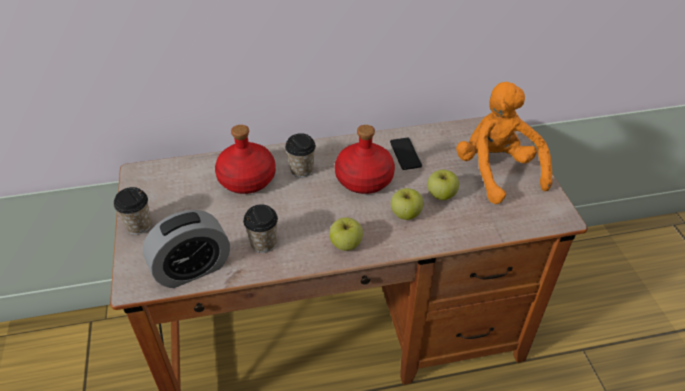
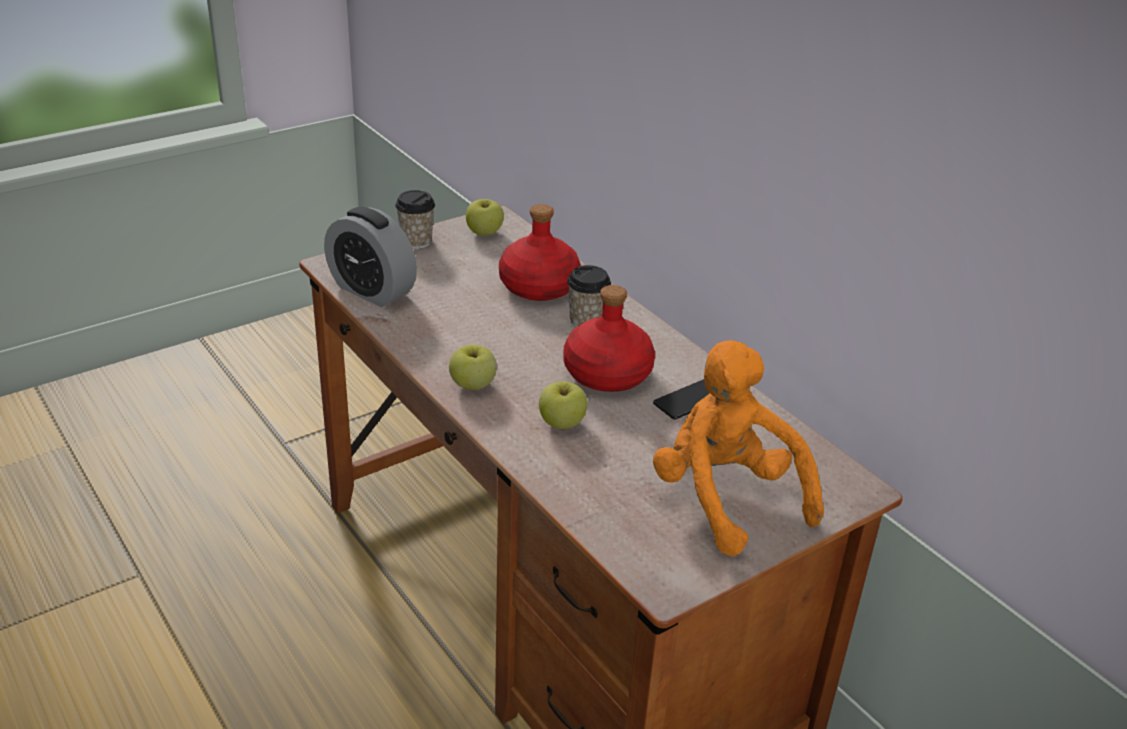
camera: 65 degrees right, 10 degrees down
cup [243,204,278,253] -> none
apple [427,170,459,200] -> apple moved to [466,199,504,236]
orange plush toy [456,82,552,204] -> orange plush toy turned 75 degrees counterclockwise [653,340,824,556]

